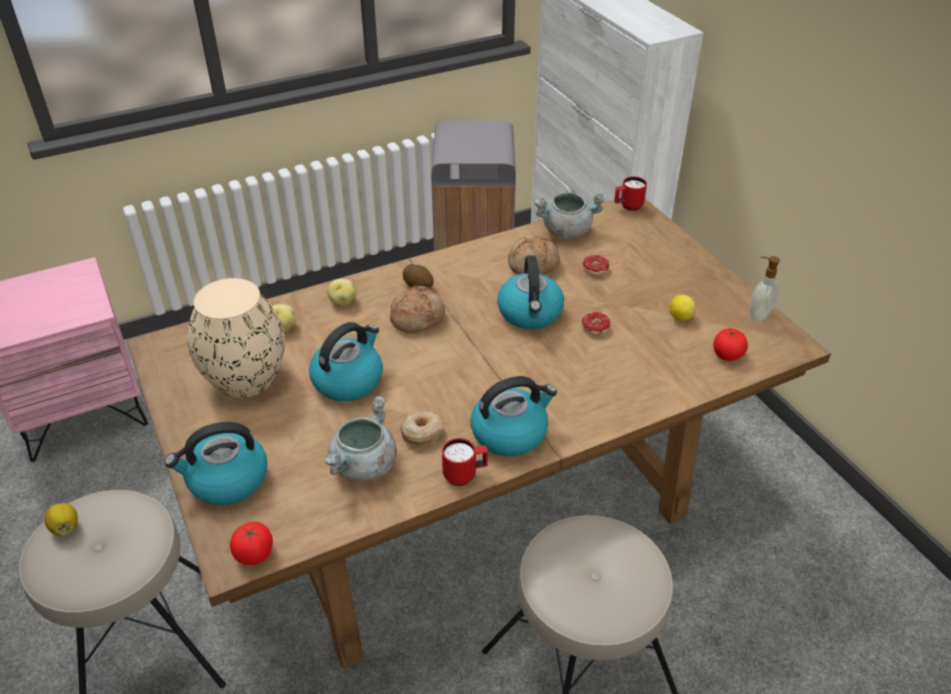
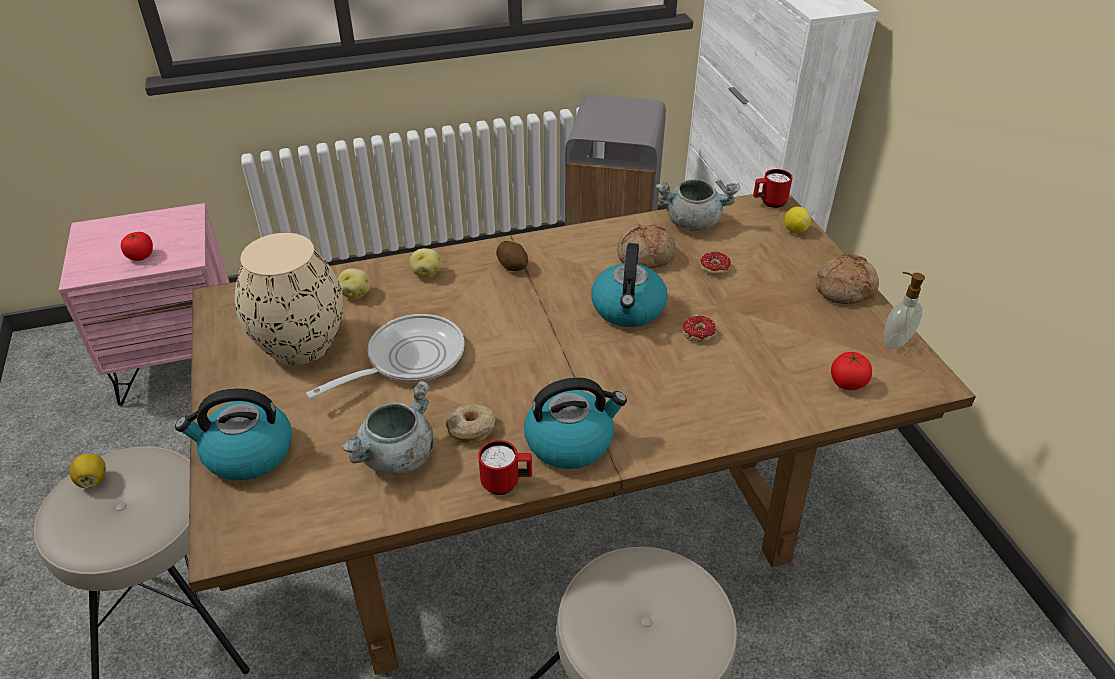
camera: 10 degrees right, 0 degrees up
tomato [230,522,273,565] -> tomato moved to [121,232,153,261]
kettle [309,322,383,401] -> frying pan [306,314,465,398]
bread [390,286,445,333] -> bread moved to [816,253,879,304]
lemon [670,295,696,321] -> lemon moved to [784,207,811,233]

